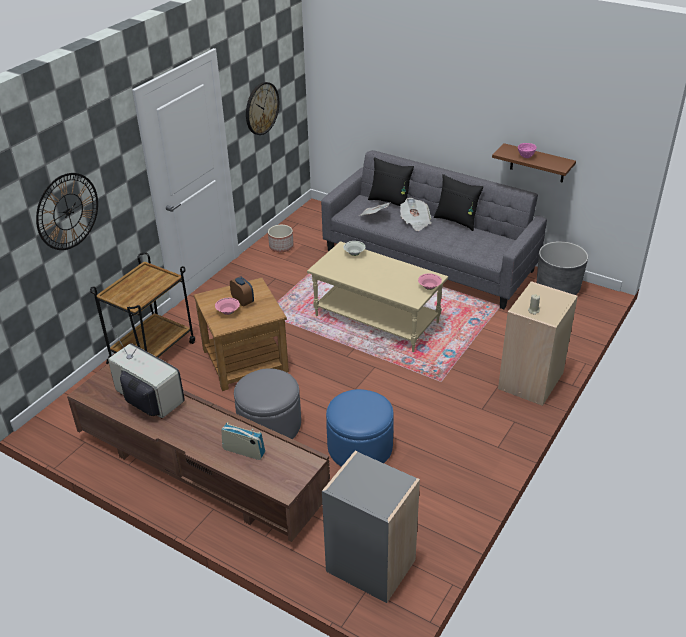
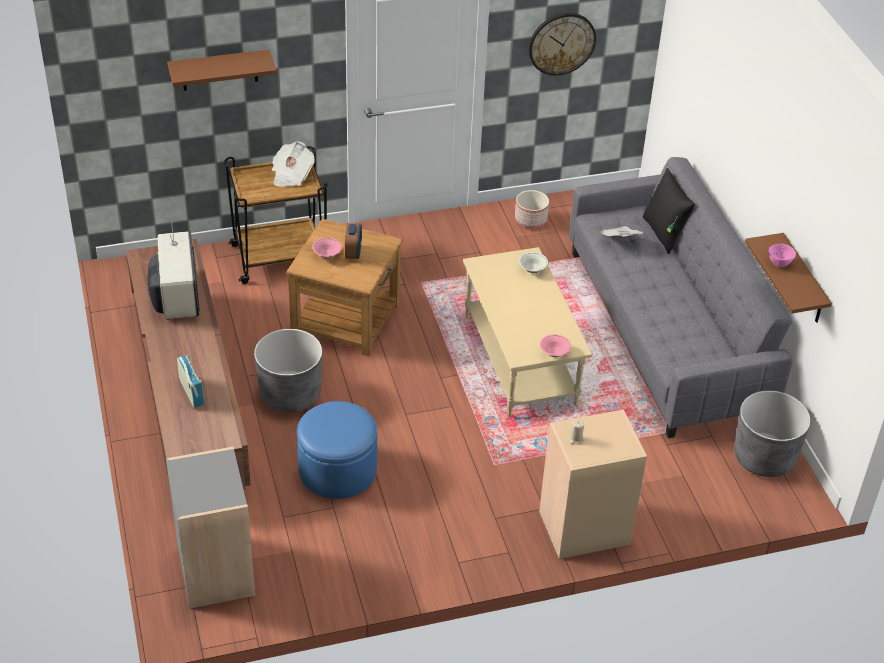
camera: 40 degrees right, 5 degrees up
wall clock [36,173,98,250] -> brown shelf [167,49,277,91]
grey ottoman [234,369,301,439] -> grey planter [254,329,322,413]
newspaper [400,198,432,231] -> newspaper moved to [272,142,315,187]
black pillow [434,174,483,231] -> none

